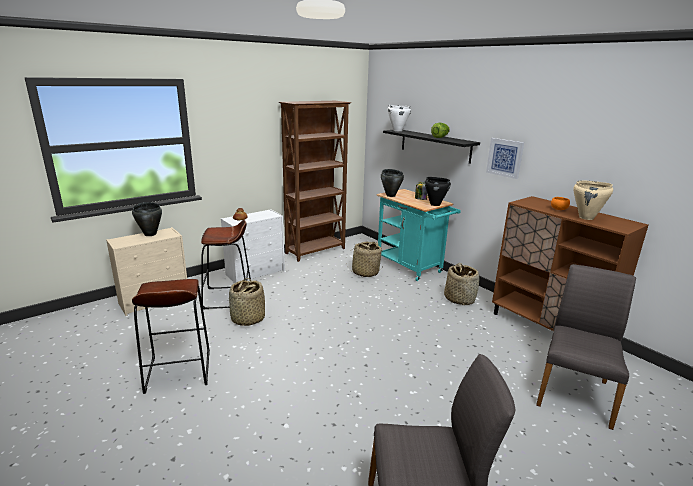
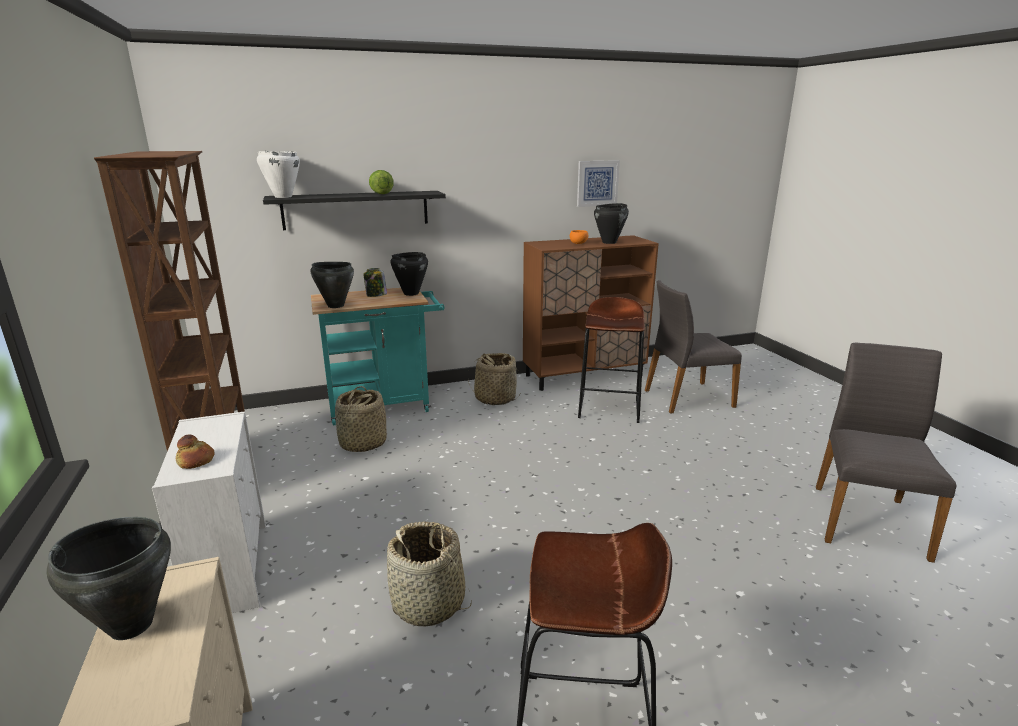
camera: 70 degrees left, 0 degrees up
brown stool [201,220,251,309] -> brown stool moved to [578,297,645,423]
picture [486,138,524,179] -> picture moved to [577,160,620,207]
grey chair [536,264,636,430] -> grey chair turned 60 degrees counterclockwise [645,280,742,414]
beige cooking pot [573,180,613,220] -> black cooking pot [594,203,629,244]

